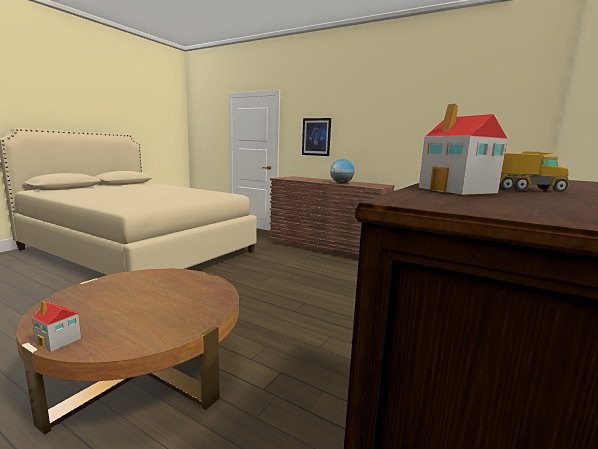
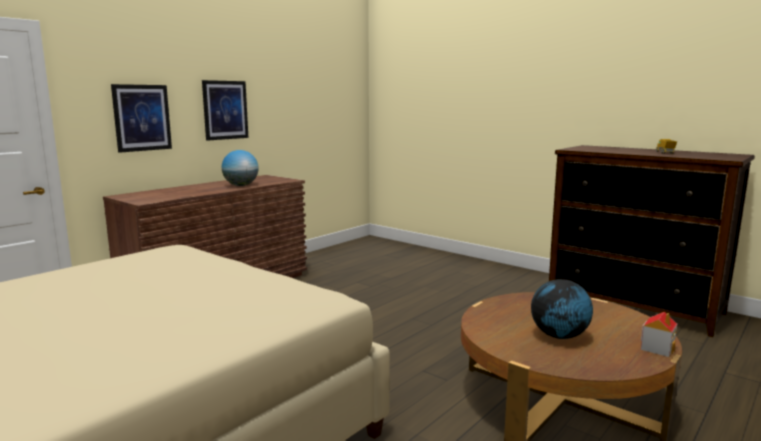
camera: 80 degrees left, 0 degrees up
toy house [419,103,507,195] -> none
none -> picture [202,80,248,141]
none -> globe [531,279,593,339]

